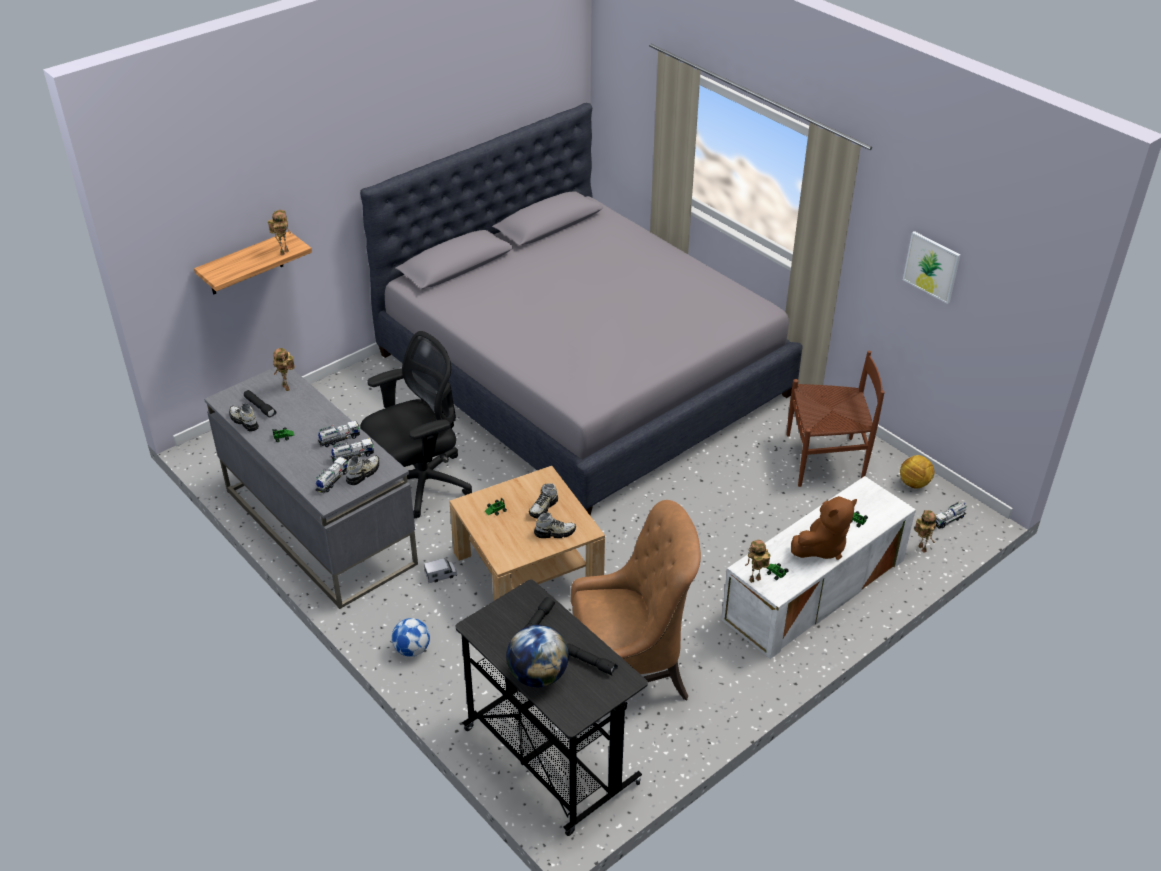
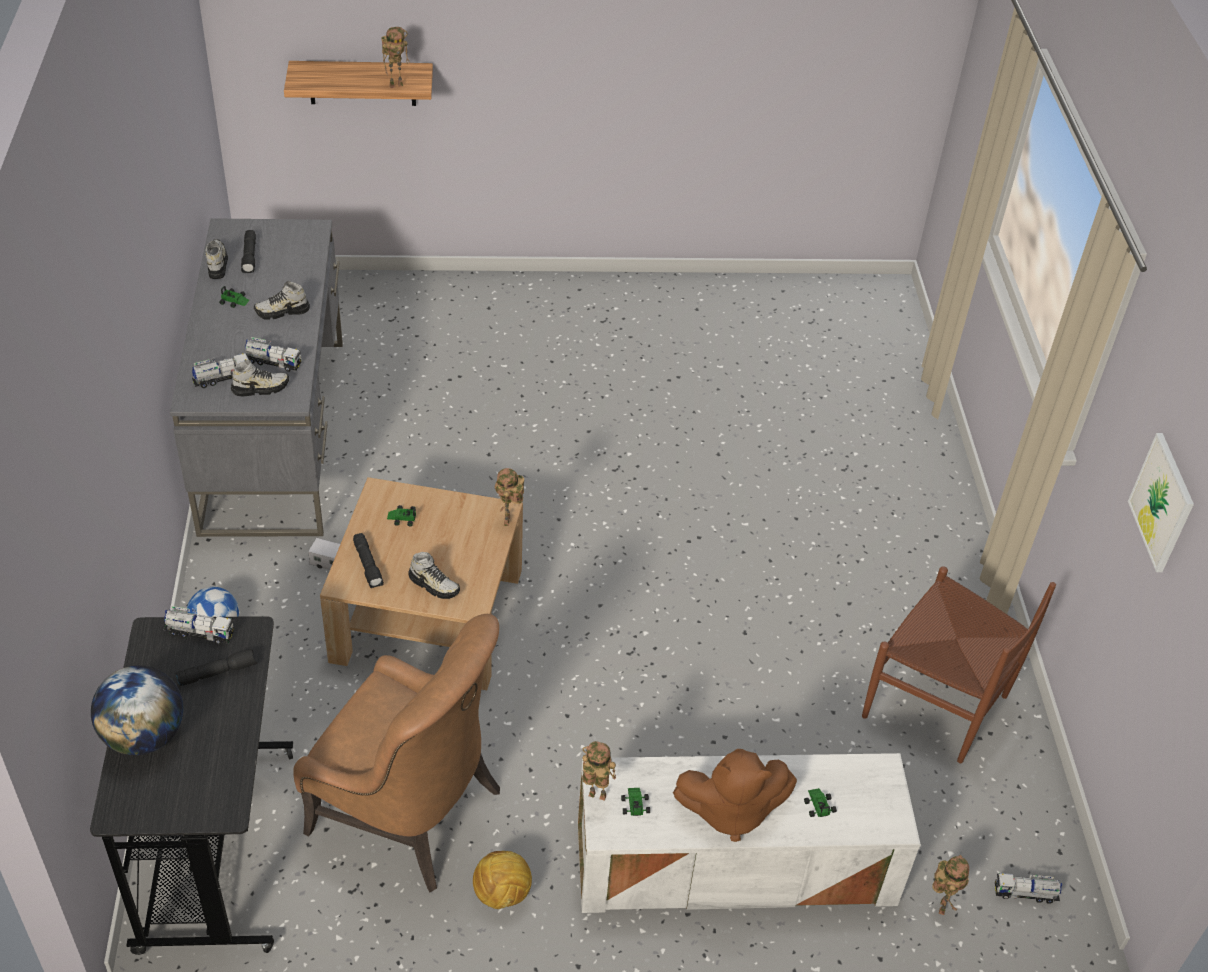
camera: 35 degrees right, 5 degrees up
toy robot [273,348,295,391] -> toy robot moved to [495,468,524,526]
toy truck [318,420,360,447] -> toy truck moved to [164,606,234,644]
grey bed [360,103,803,515] -> none
black office chair [360,331,472,519] -> none
shoe [529,483,558,519] -> shoe moved to [254,281,310,319]
black flashlight [567,643,618,675] -> black flashlight moved to [353,533,384,588]
football [900,455,934,489] -> football moved to [473,851,532,909]

